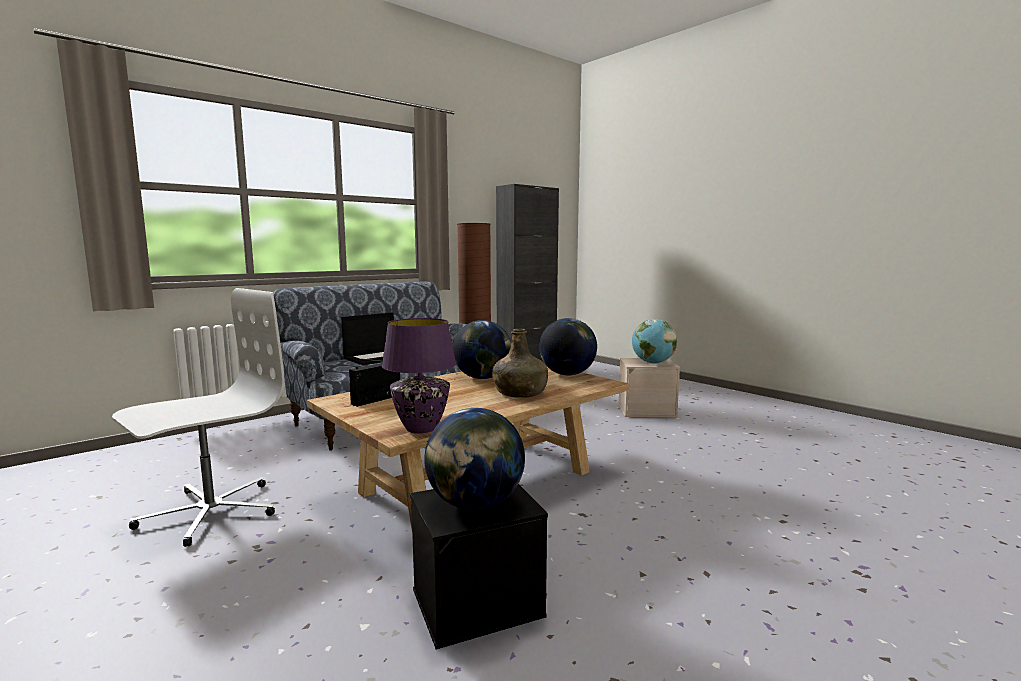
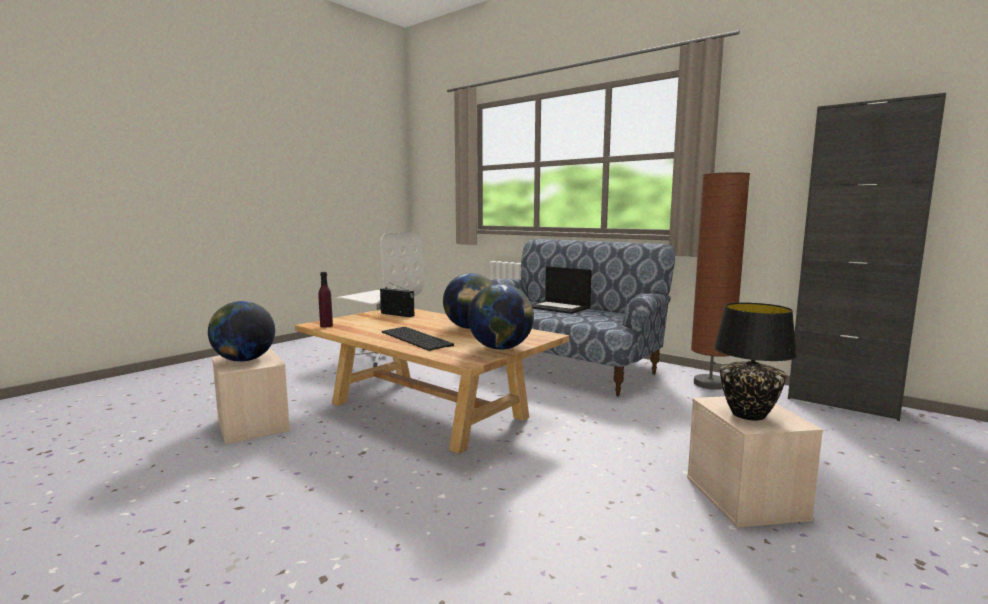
camera: 80 degrees right, 0 degrees up
purple table lamp [382,318,456,434] -> purple bottle [318,272,333,327]
black storage box [410,484,548,649] -> beige storage box [212,349,290,445]
green bottle [492,329,548,398] -> keyboard [382,327,454,351]
globe [632,319,677,364] -> black table lamp [714,302,797,421]

